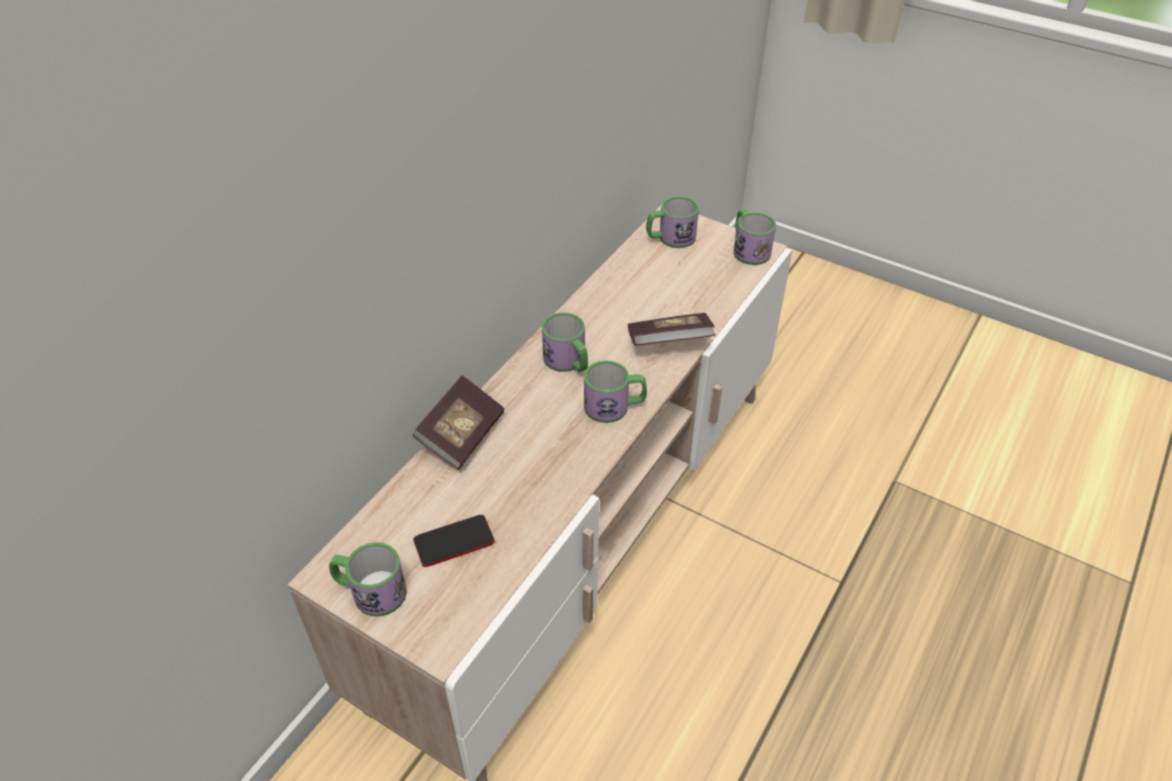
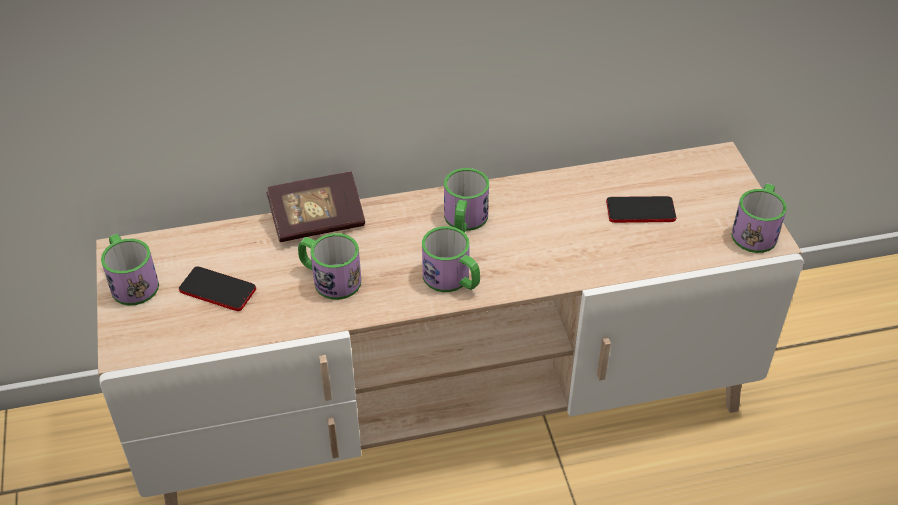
camera: 45 degrees right, 0 degrees up
book [628,313,715,346] -> none
mug [646,196,699,248] -> mug moved to [298,233,361,300]
none -> phone [606,196,676,223]

